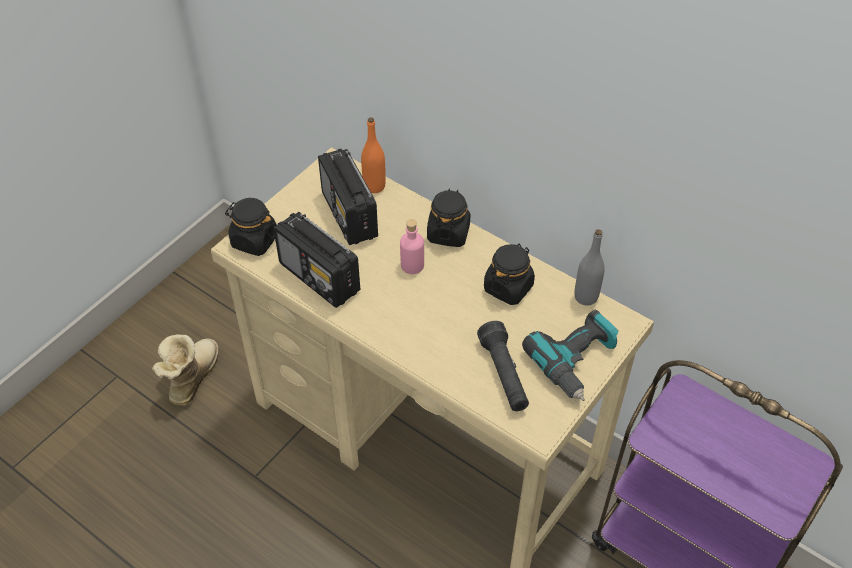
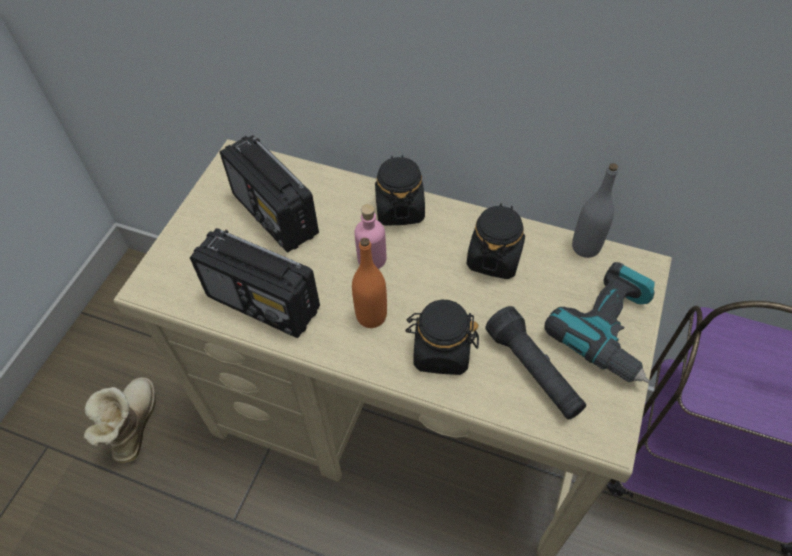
camera: 15 degrees left, 5 degrees up
black jar [225,198,277,256] -> black jar moved to [405,300,479,375]
orange bottle [361,117,386,193] -> orange bottle moved to [352,238,387,328]

